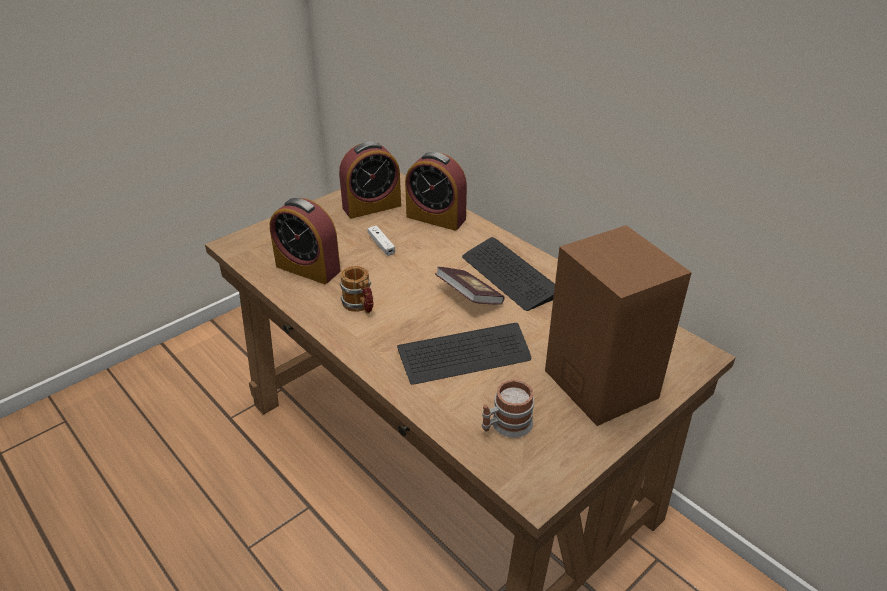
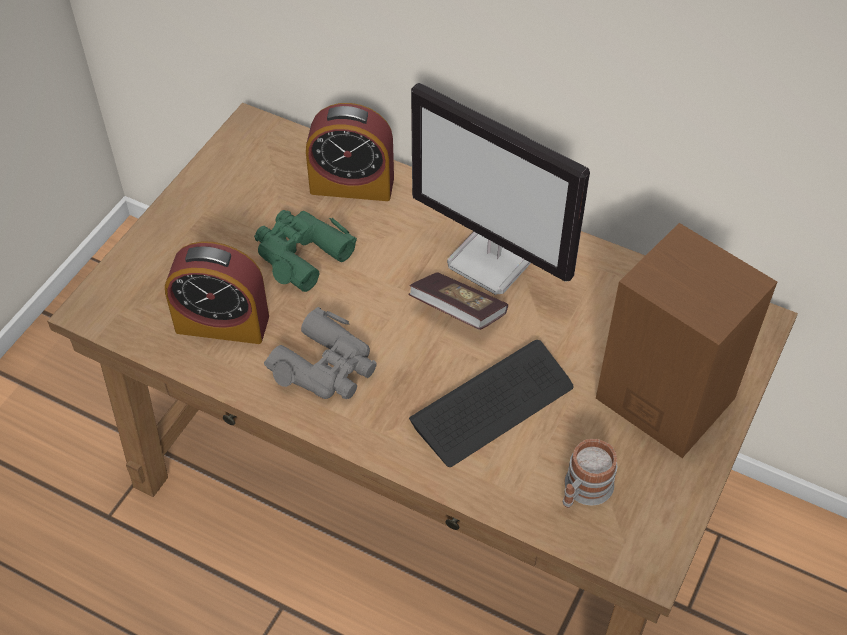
camera: 20 degrees left, 15 degrees up
alarm clock [339,142,401,219] -> none
mug [340,266,374,314] -> grey binoculars [264,307,377,399]
white game controller [367,225,395,256] -> green binoculars [254,210,357,292]
keyboard [462,237,555,311] -> monitor [411,83,590,295]

